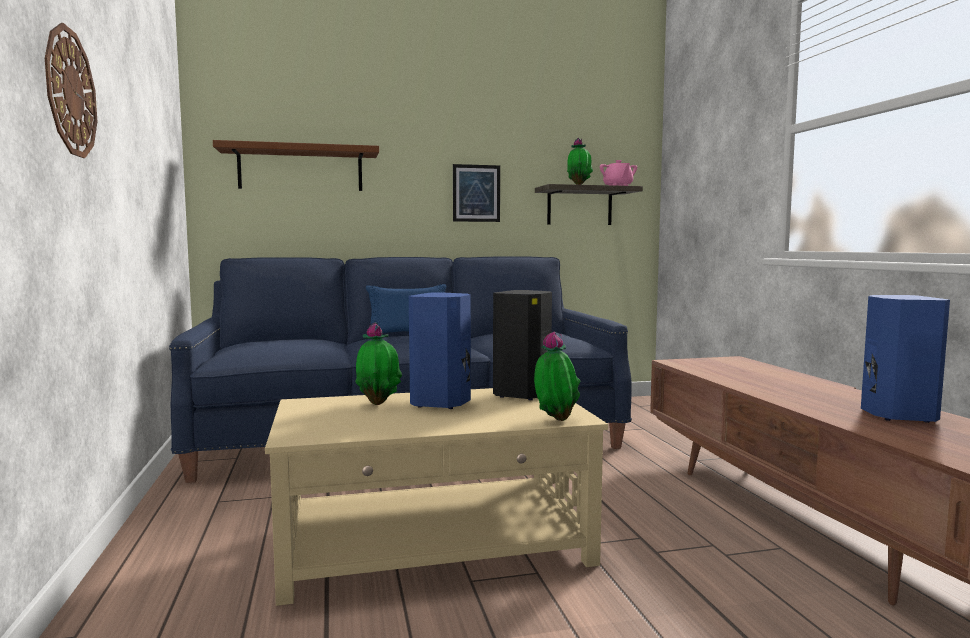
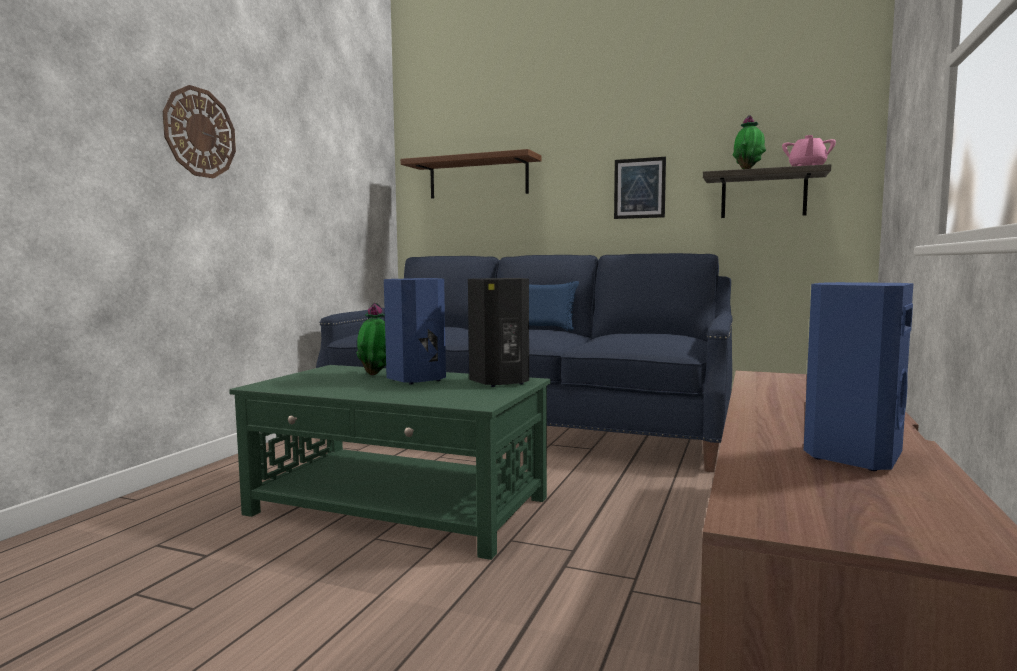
camera: 35 degrees right, 0 degrees up
beige coffee table [265,388,608,606] -> green coffee table [229,365,551,560]
potted plant [534,332,581,421] -> none

